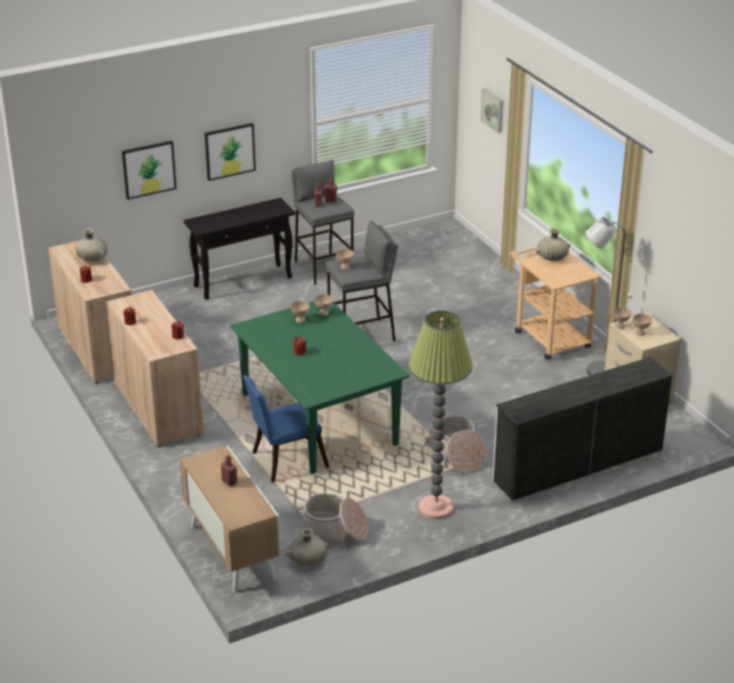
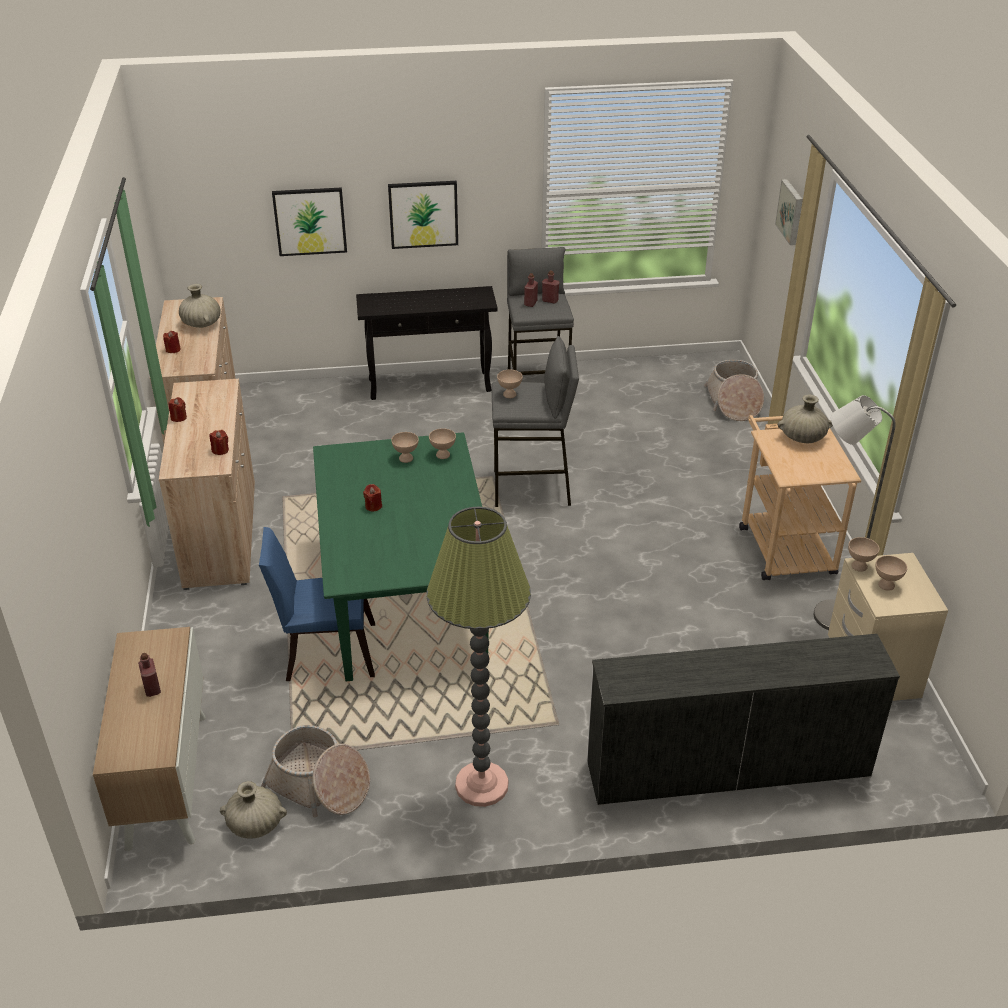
camera: 20 degrees right, 5 degrees up
basket [425,415,487,473] -> basket moved to [704,360,764,421]

